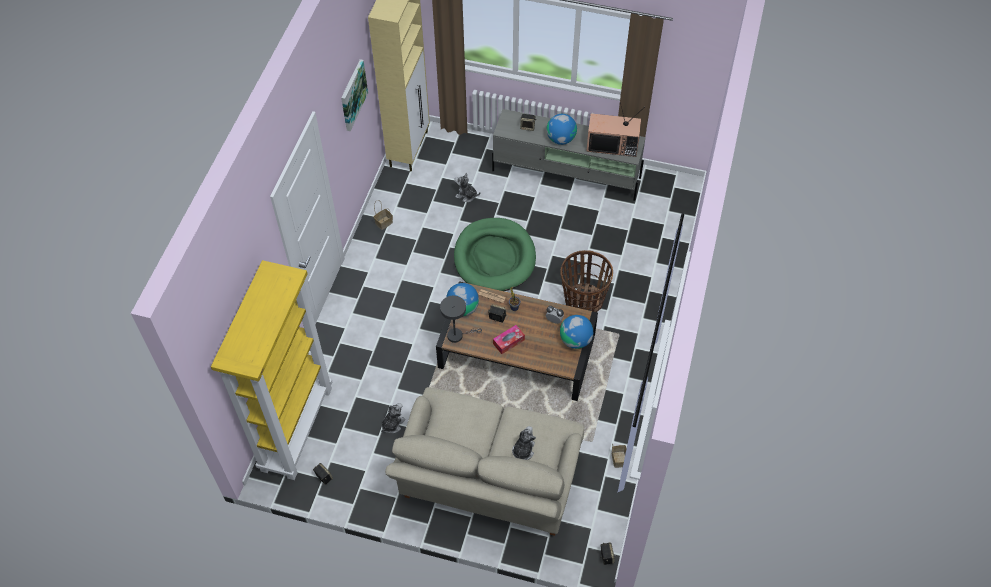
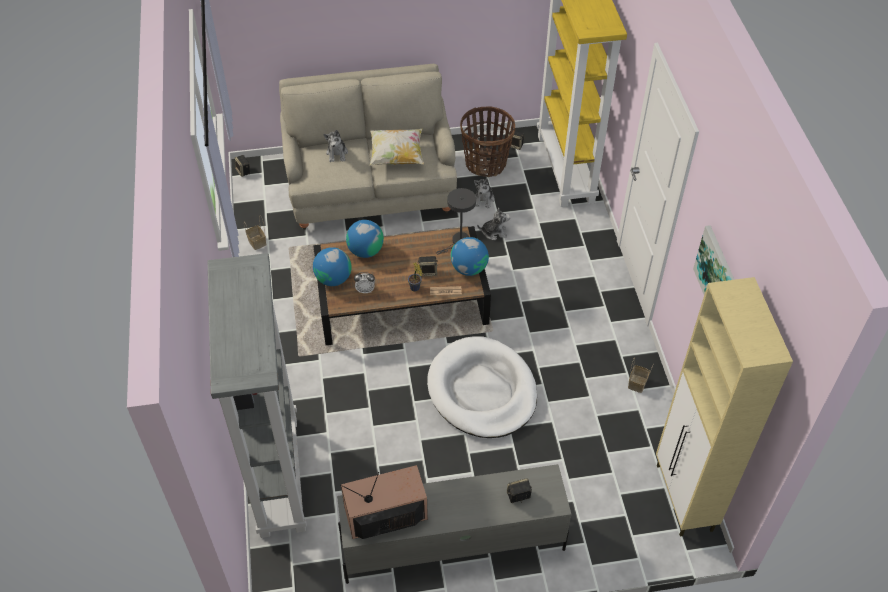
camera: 155 degrees right, 5 degrees down
green dog bed [454,218,536,291] -> white dog bed [427,336,537,438]
plush toy [455,172,480,202] -> plush toy moved to [477,208,510,240]
tissue box [493,325,525,354] -> none
globe [546,114,577,145] -> globe moved to [346,220,384,258]
basket [561,250,613,312] -> basket moved to [460,106,515,177]
none -> grey bookcase [208,253,307,538]
none -> pillow [370,129,424,165]

